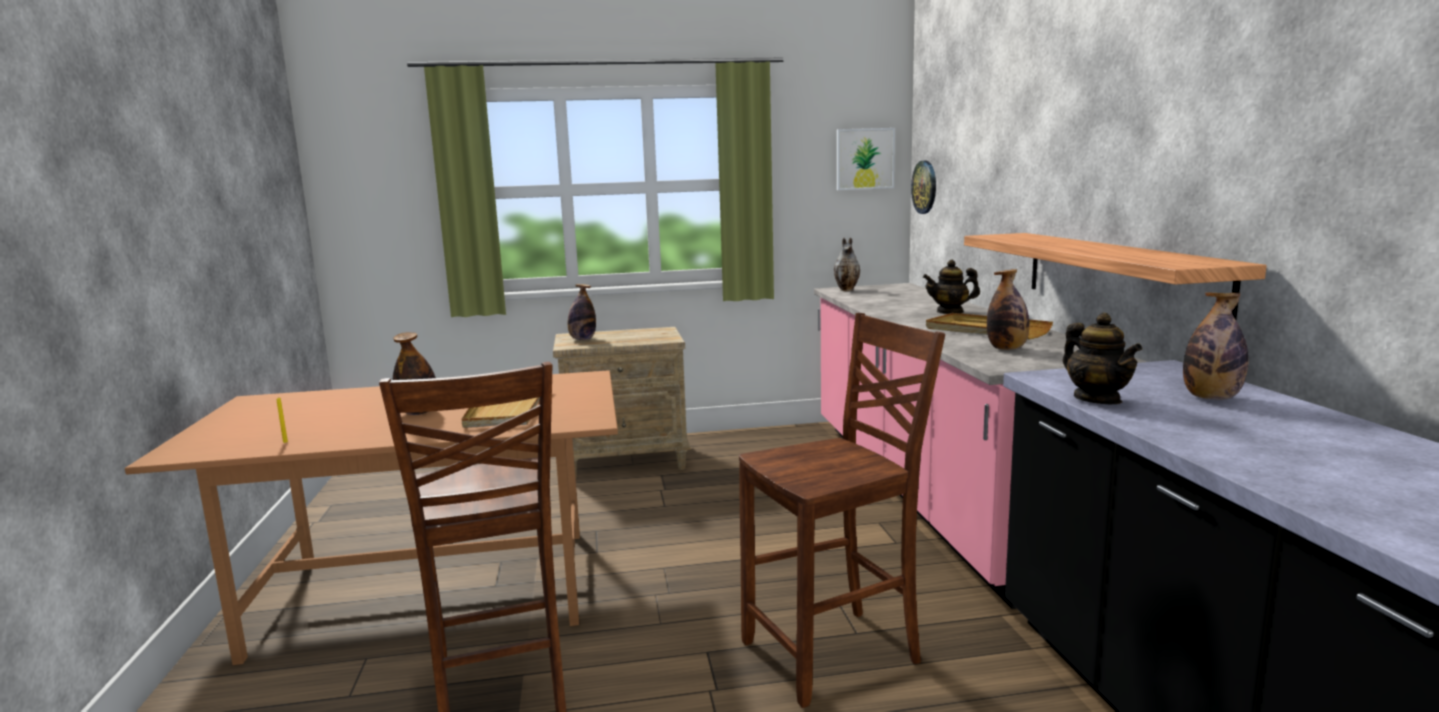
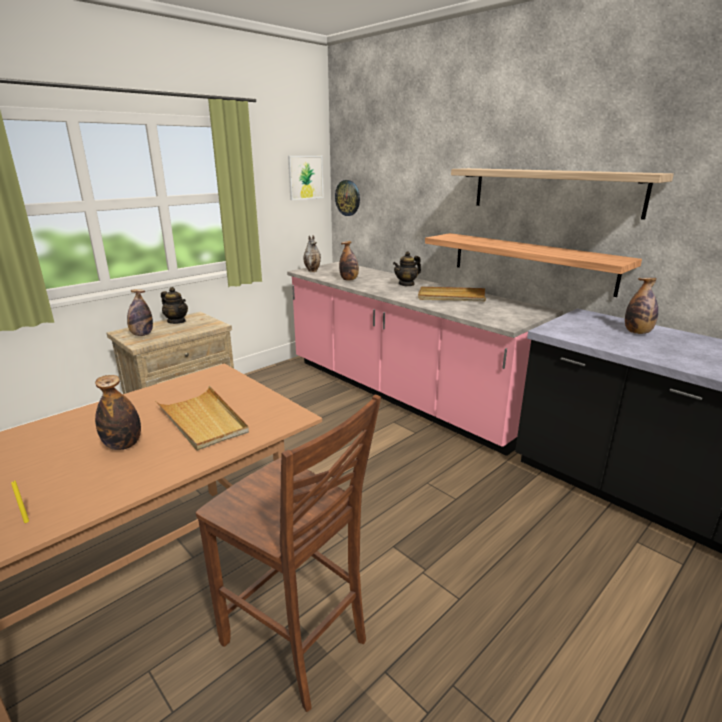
camera: 35 degrees left, 10 degrees up
brown chair [739,313,945,708] -> none
bottle [987,269,1029,350] -> bottle moved to [339,241,359,281]
teapot [1063,313,1142,404] -> teapot moved to [161,287,188,324]
none -> shelf [451,168,674,220]

